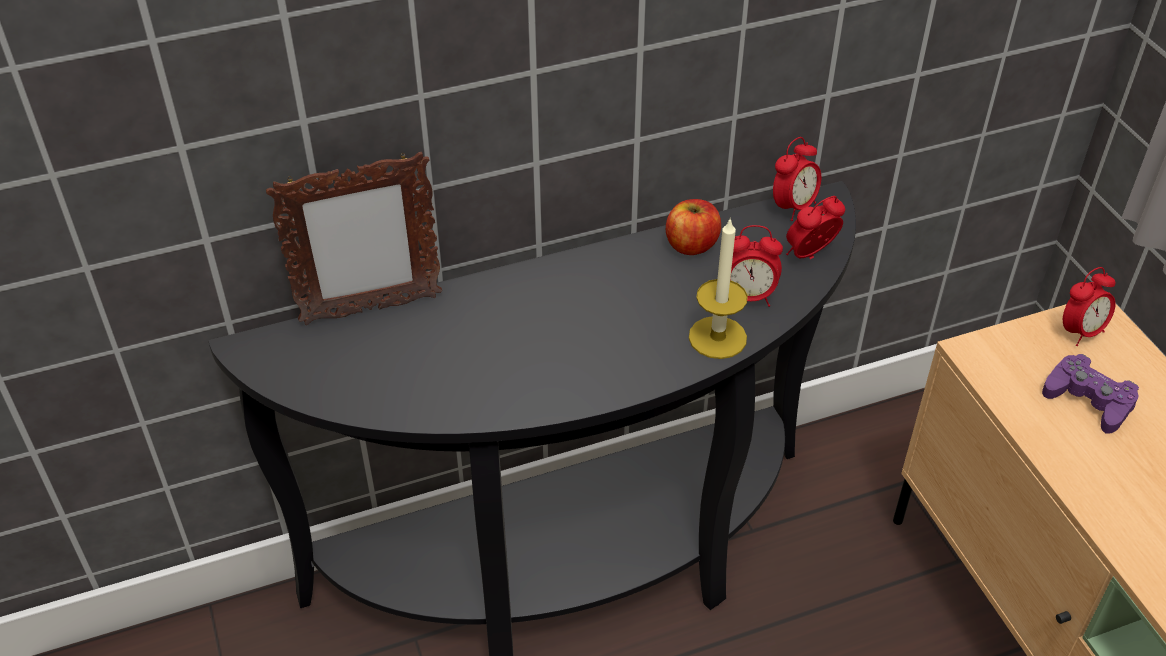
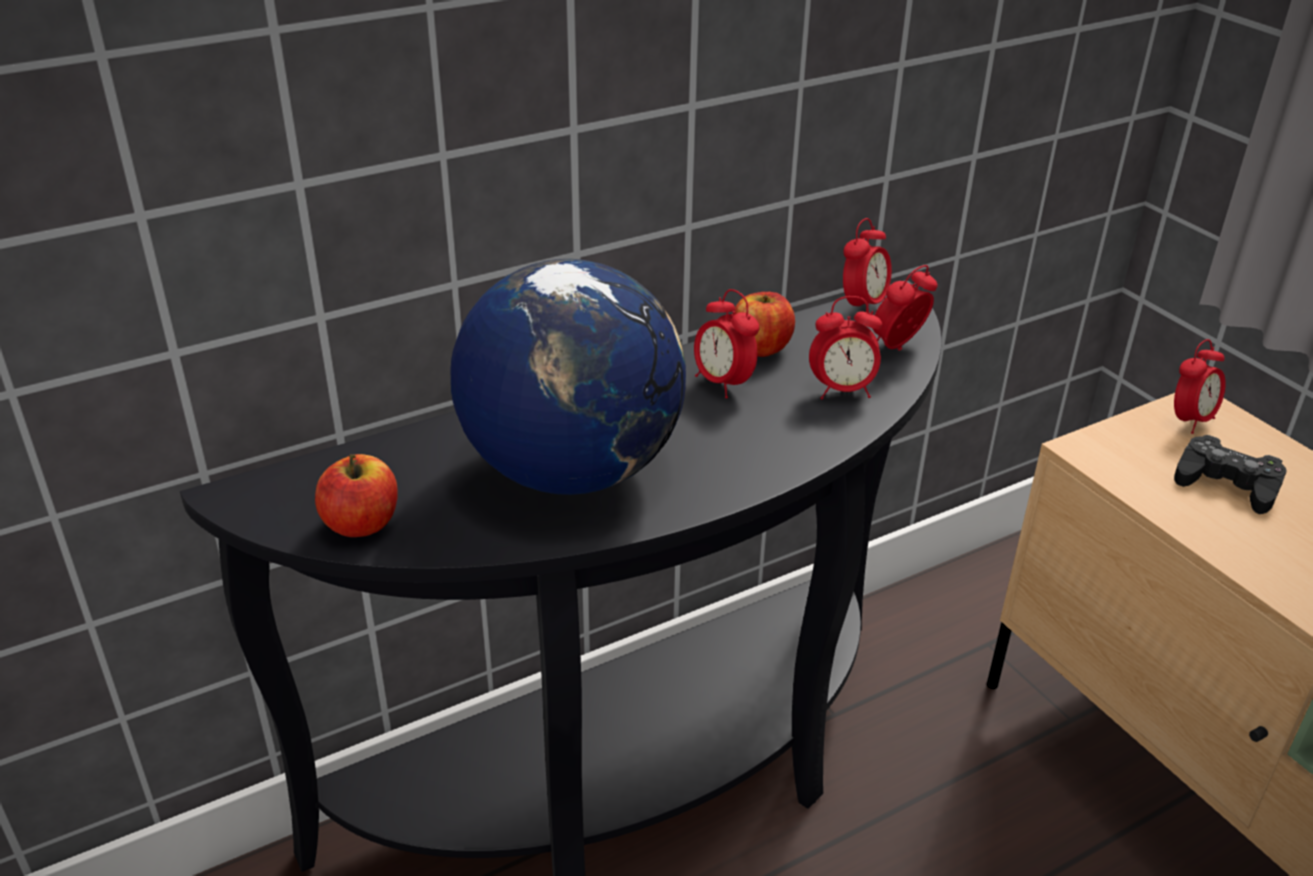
camera: 10 degrees left, 10 degrees down
picture frame [266,152,442,325] -> none
candle [689,217,748,359] -> none
purple game controller [1042,354,1139,434] -> black game controller [1174,435,1287,514]
none -> apple [315,454,398,537]
none -> globe [450,259,686,495]
none -> alarm clock [694,289,760,398]

